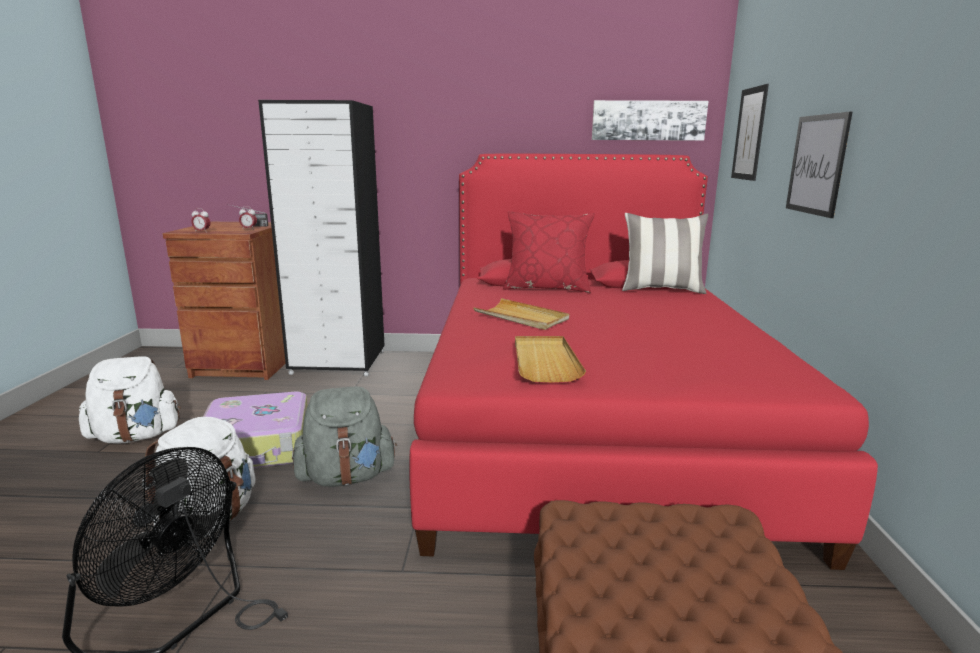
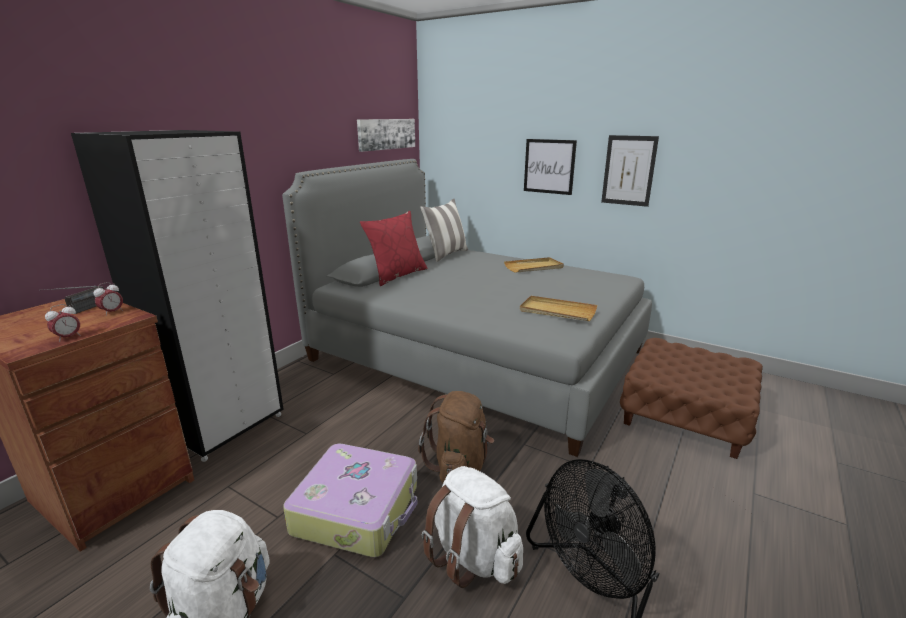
camera: 60 degrees left, 5 degrees up
grey backpack [292,387,397,487] -> brown backpack [418,391,494,483]
red bed [409,154,878,570] -> grey bed [282,159,652,457]
beige tray [473,298,569,330] -> beige tray moved to [504,257,564,273]
picture [731,84,769,181] -> picture moved to [601,135,659,207]

